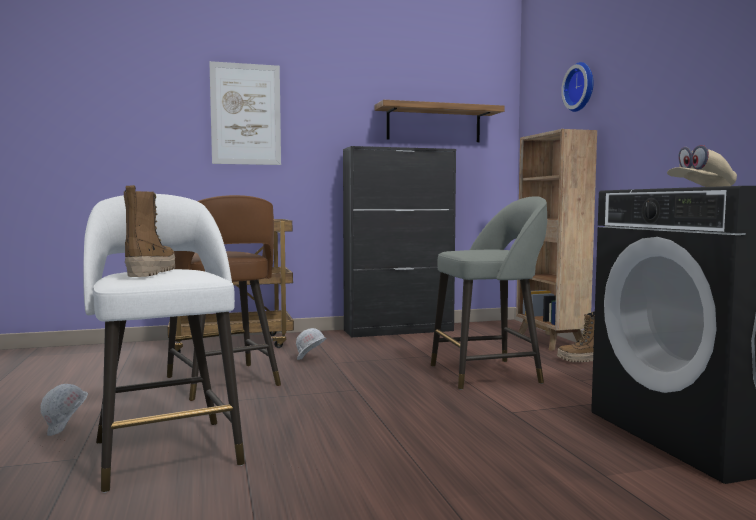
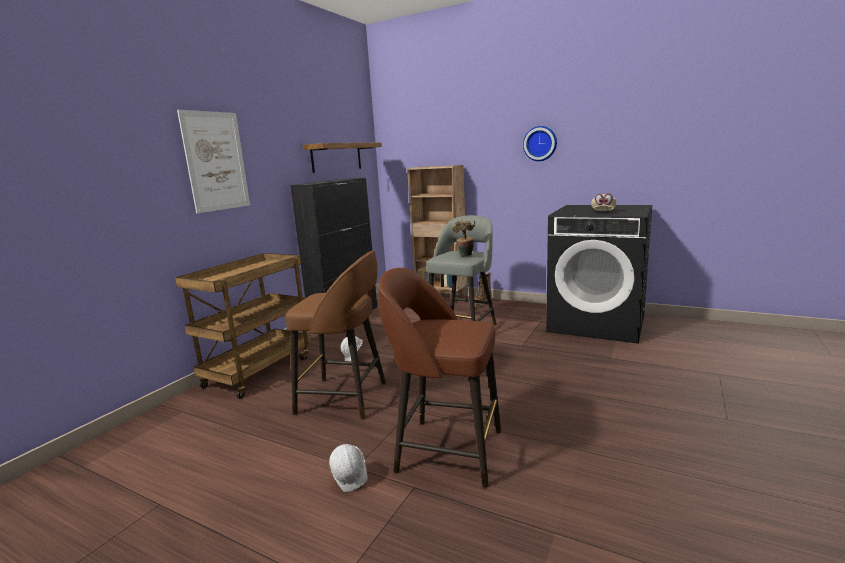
camera: 45 degrees left, 10 degrees up
white stool [83,194,245,493] -> brown stool [378,268,502,488]
boot [124,185,175,277] -> none
wall clock [561,62,594,112] -> wall clock moved to [523,126,557,161]
none -> potted plant [452,219,475,256]

